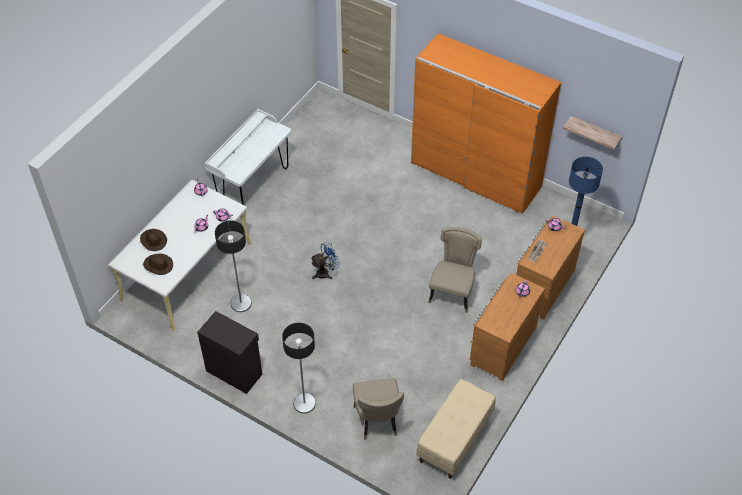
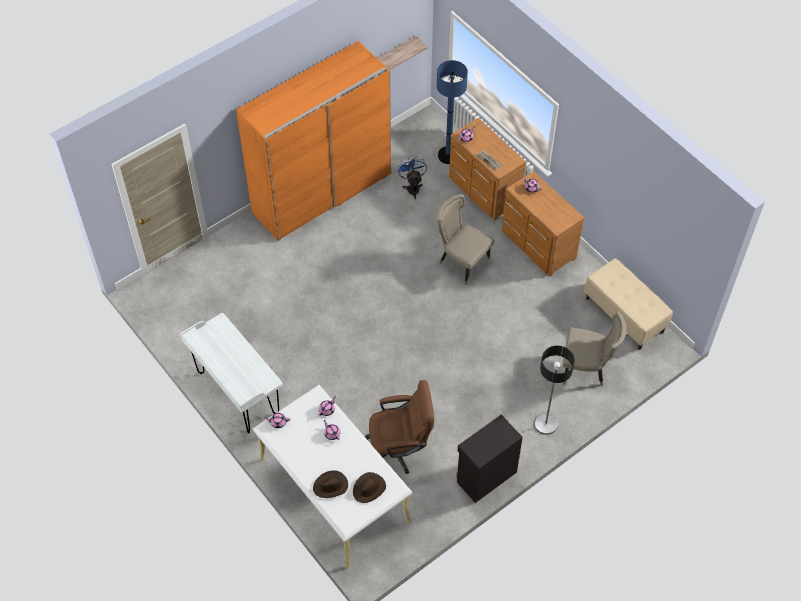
camera: 70 degrees left, 5 degrees up
floor lamp [215,220,252,312] -> brown office chair [365,380,434,474]
blue fan [311,242,340,279] -> blue fan moved to [398,156,427,199]

